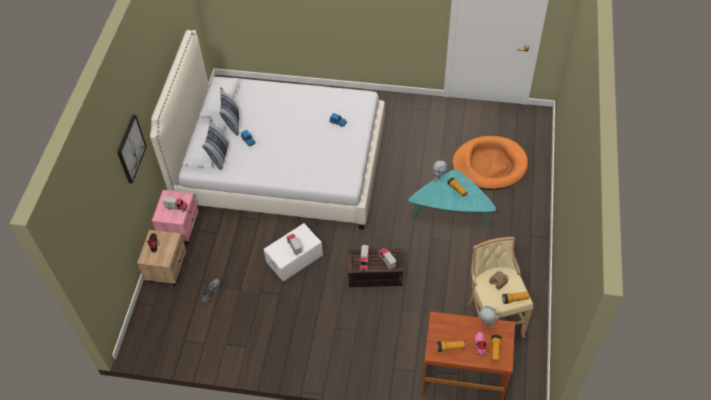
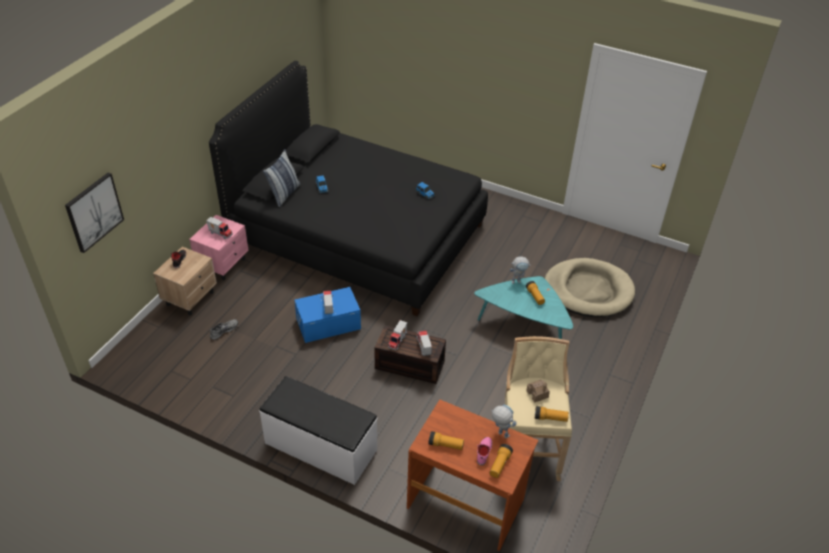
camera: 15 degrees right, 10 degrees down
picture [117,115,147,184] -> picture moved to [65,172,124,253]
white bed [150,30,385,230] -> black bed [209,61,488,316]
pillow [219,87,239,136] -> none
white storage box [264,223,323,281] -> blue storage box [295,287,361,343]
orange dog bed [452,136,528,190] -> beige dog bed [545,258,635,317]
none -> white bench [259,376,378,485]

